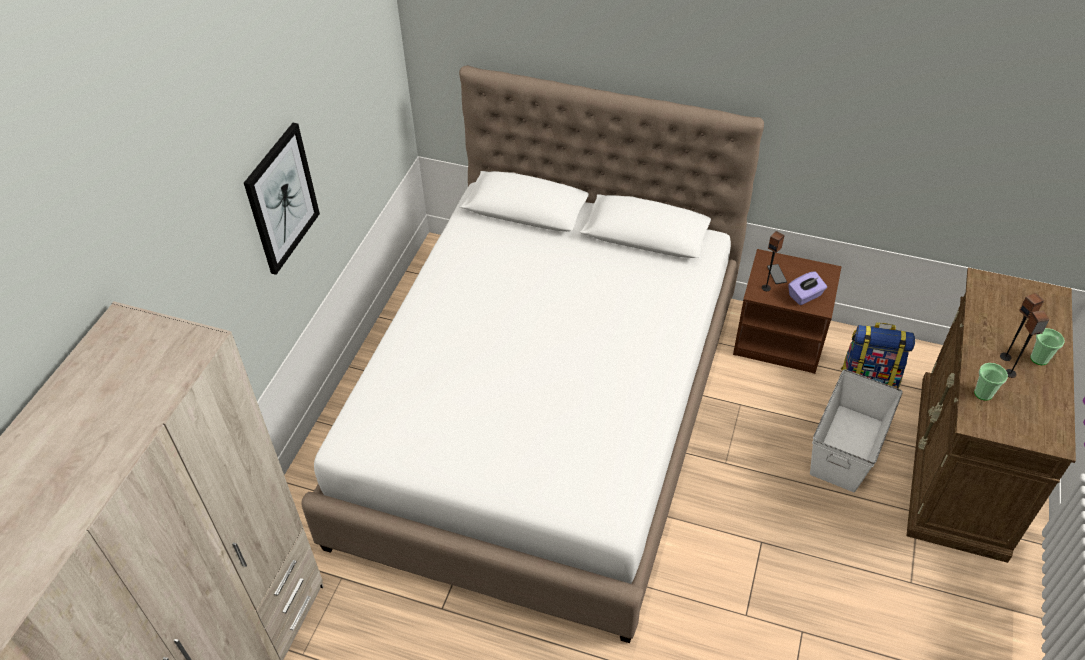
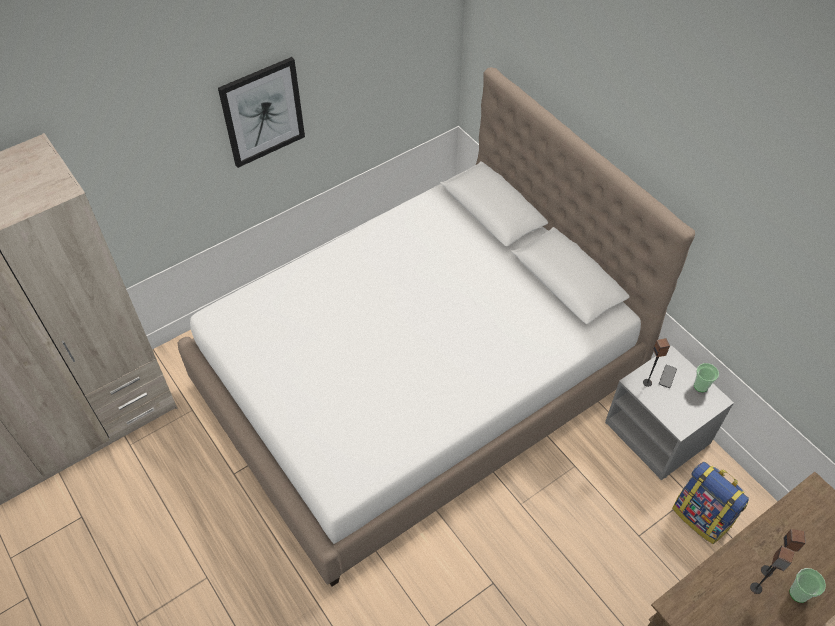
camera: 35 degrees right, 5 degrees up
brown nightstand [733,249,842,374] -> grey nightstand [605,345,734,480]
purple tissue box [788,271,827,305] -> none
white storage box [810,369,903,492] -> none
cup [974,363,1008,401] -> cup moved to [694,363,719,392]

